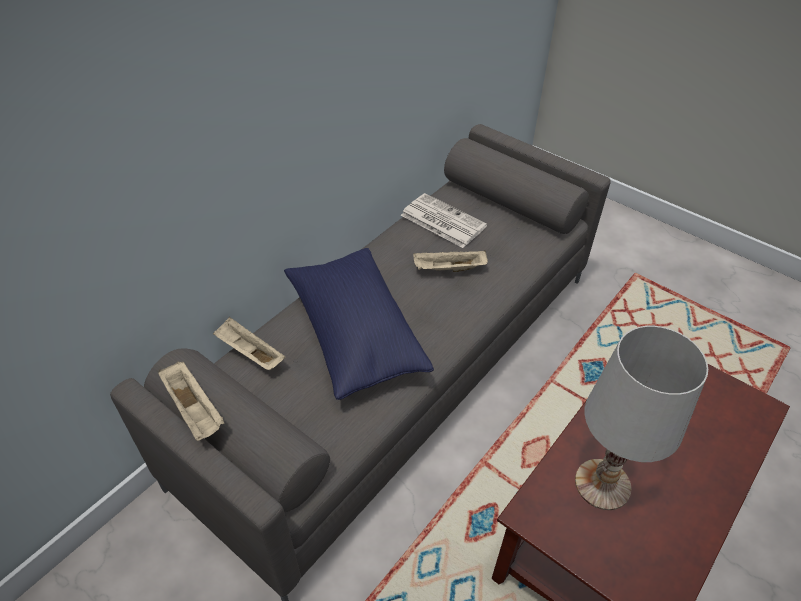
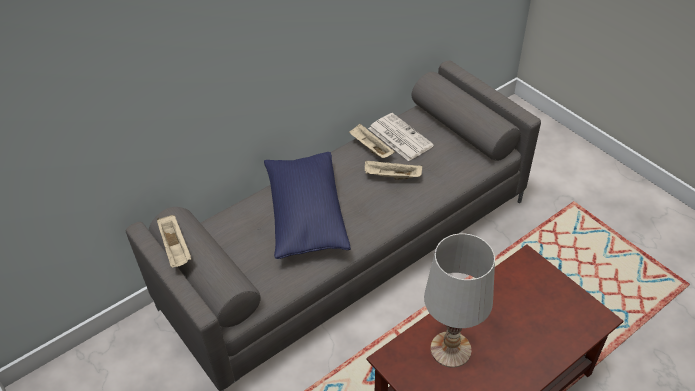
camera: 15 degrees right, 0 degrees up
beige tray [213,317,286,370] -> beige tray moved to [349,124,395,158]

